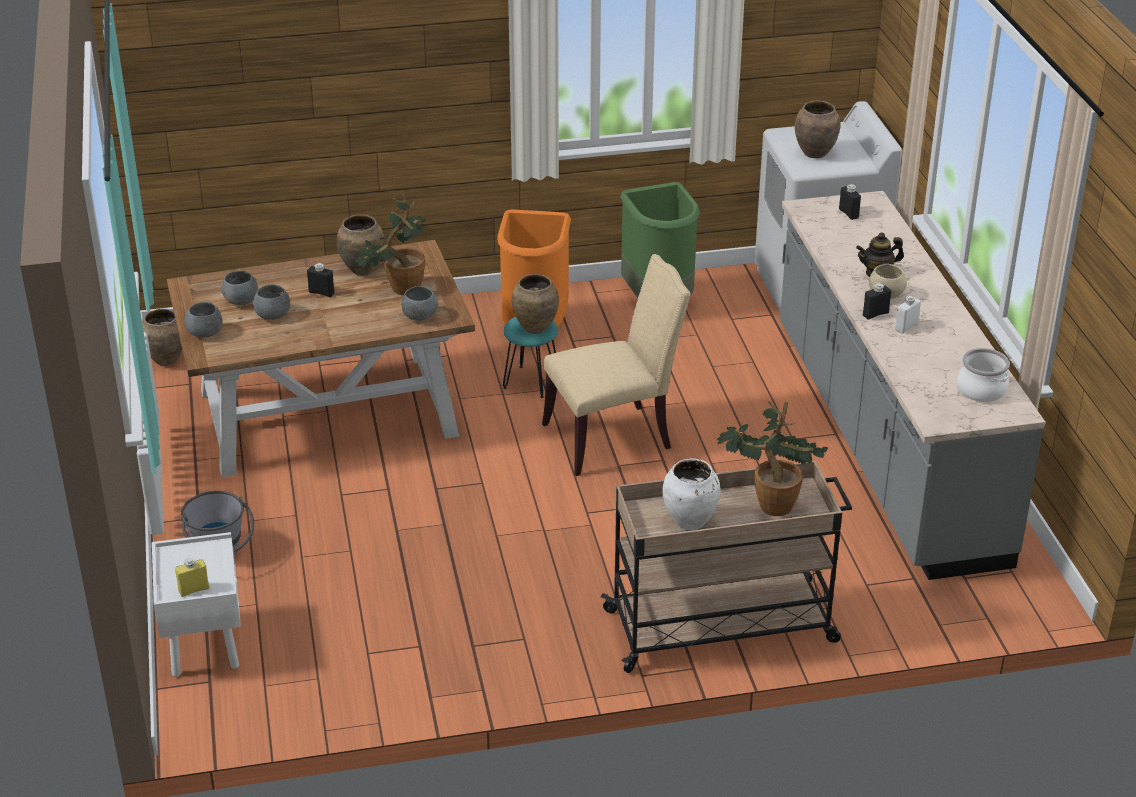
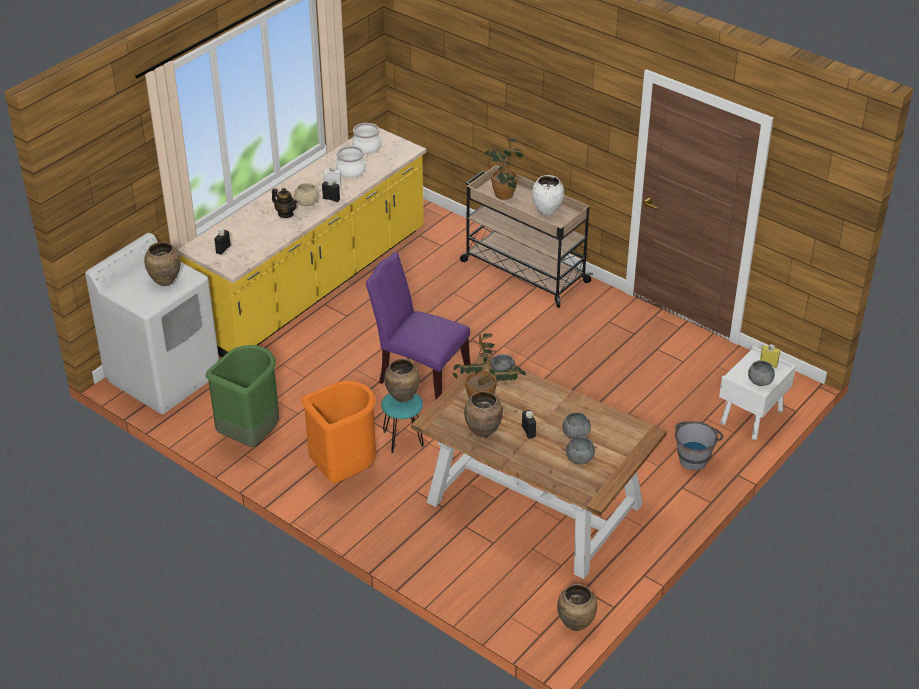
camera: 130 degrees left, 5 degrees up
grey bowl [185,302,223,338] -> grey bowl moved to [748,360,775,386]
beige chair [542,254,690,476] -> purple chair [366,252,471,399]
grey counter [780,191,1045,580] -> yellow counter [177,128,426,357]
none -> cooking pot [335,146,366,178]

